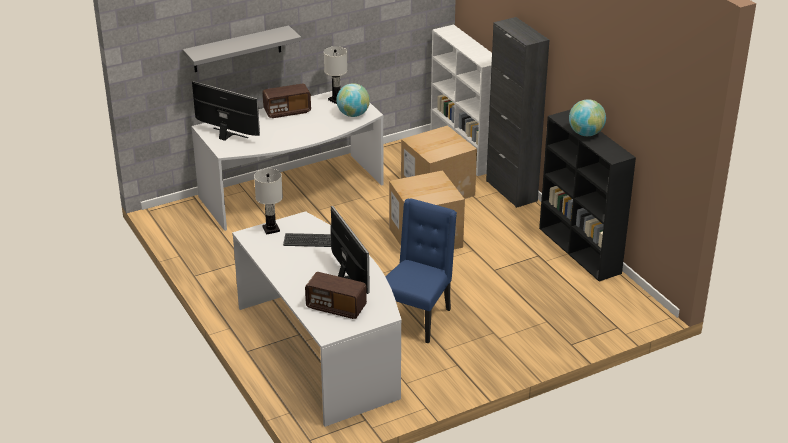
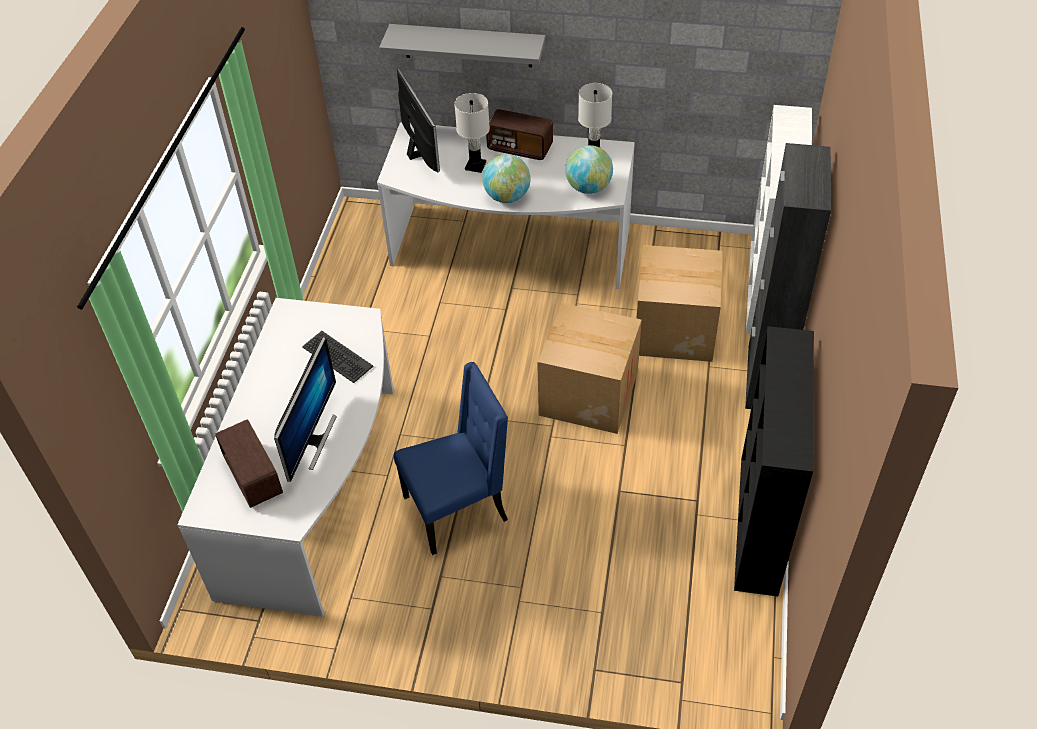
camera: 40 degrees right, 15 degrees up
white table lamp [254,169,283,235] -> white table lamp moved to [454,93,490,173]
globe [569,99,606,136] -> globe moved to [482,154,530,203]

